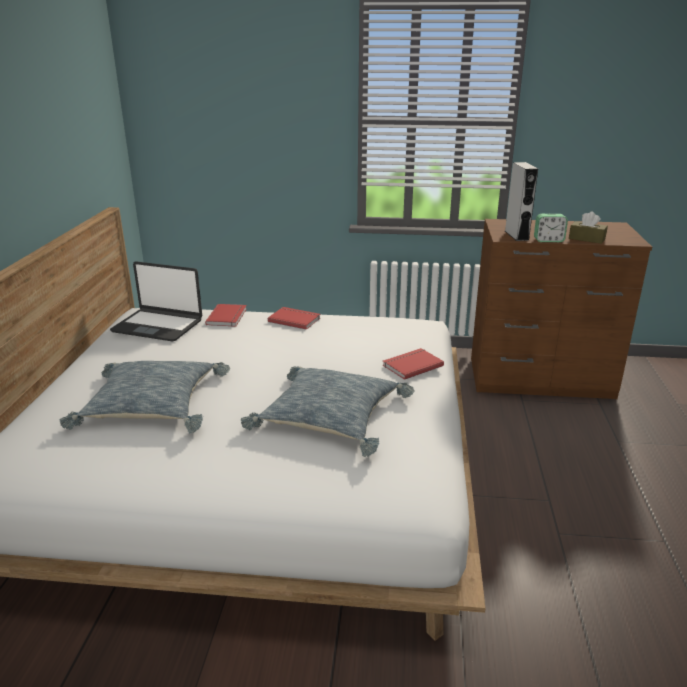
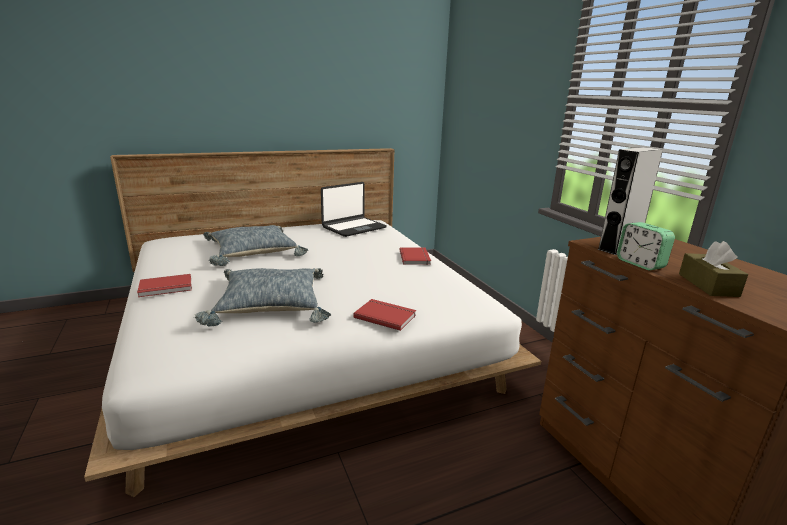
camera: 60 degrees right, 5 degrees down
laptop [110,261,202,341] -> laptop turned 120 degrees counterclockwise [321,182,387,237]
red book [205,304,247,327] -> red book moved to [137,274,192,297]

